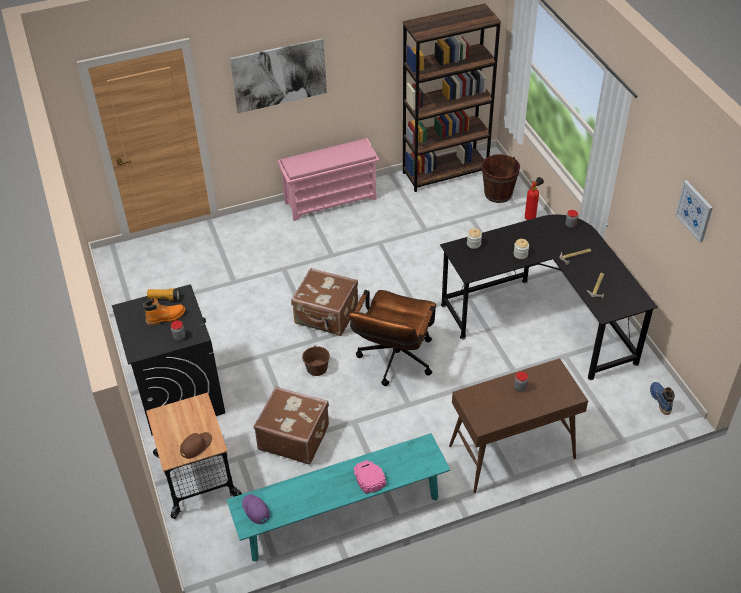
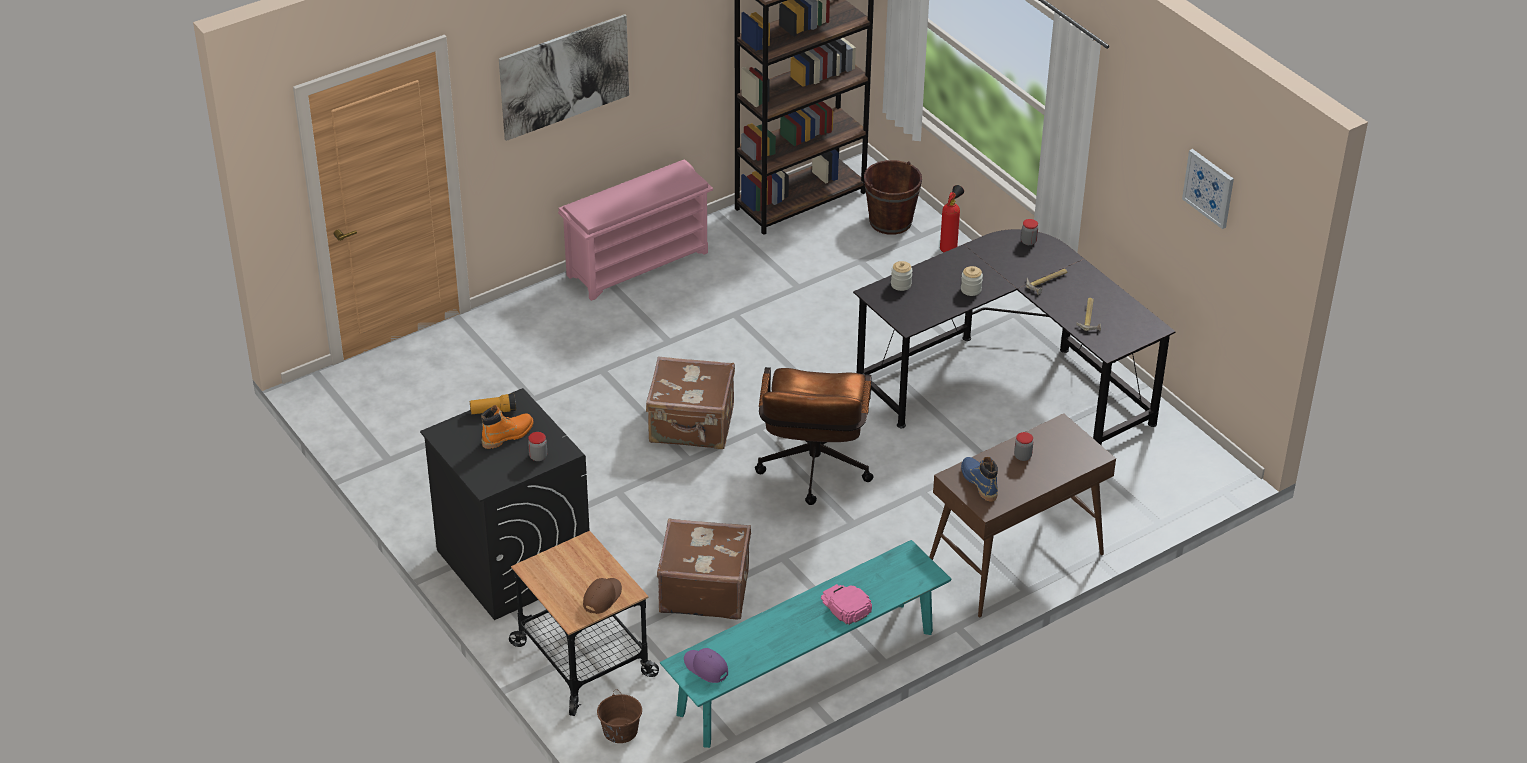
camera: 15 degrees left, 5 degrees down
brown bucket [302,343,330,376] -> brown bucket moved to [597,689,642,743]
blue boot [650,382,675,415] -> blue boot moved to [961,457,998,502]

